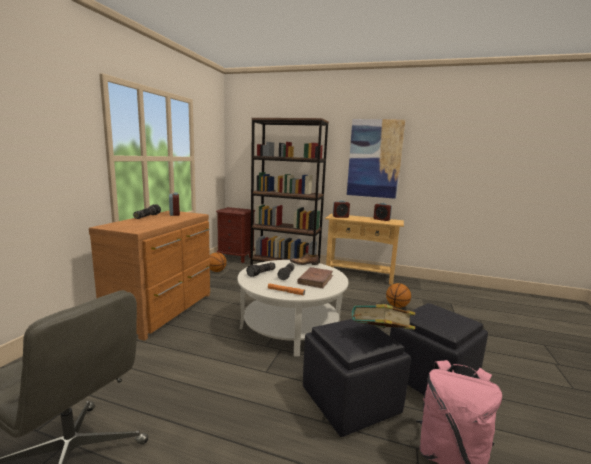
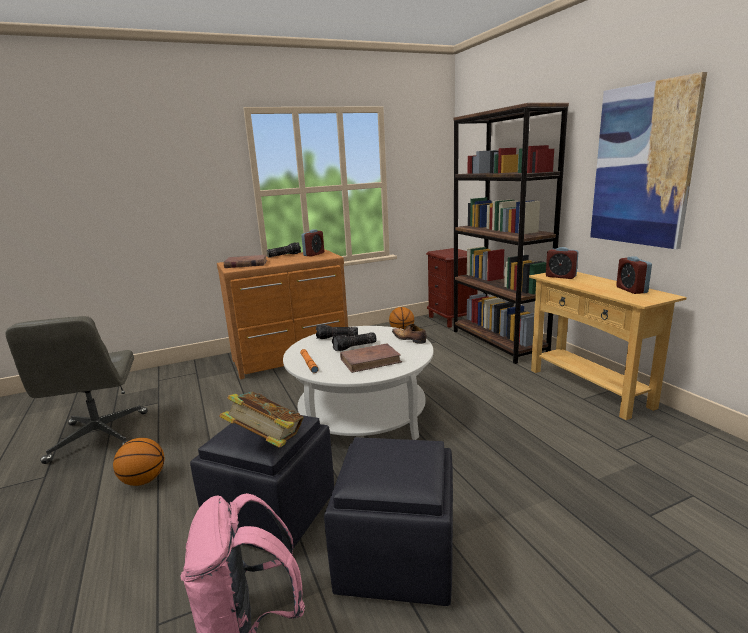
camera: 50 degrees right, 5 degrees up
basketball [386,283,411,308] -> basketball moved to [113,438,165,486]
none -> brown book [224,255,267,268]

